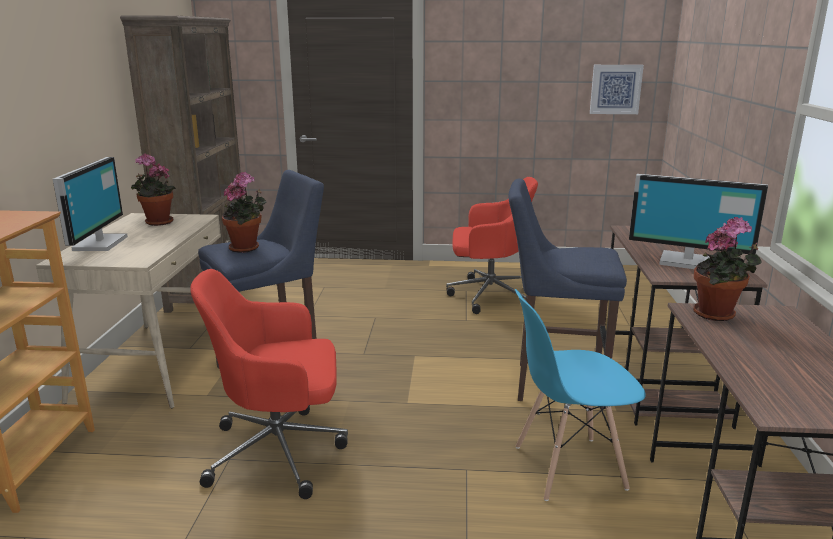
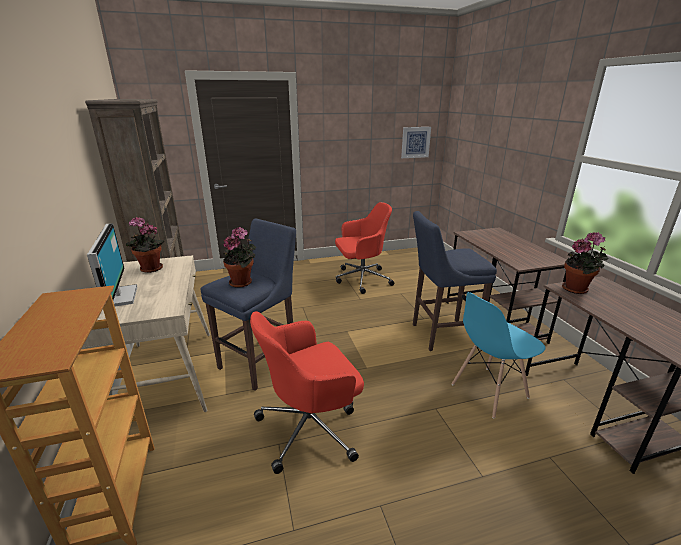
camera: 20 degrees left, 5 degrees up
monitor [629,174,768,269] -> none

